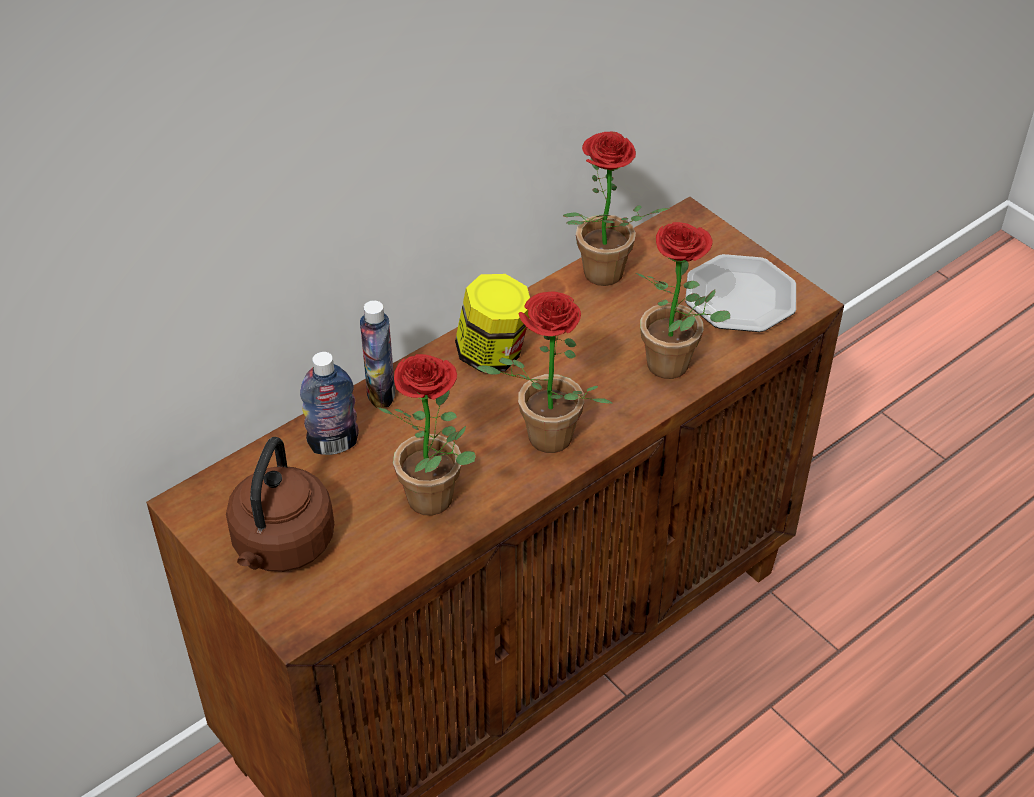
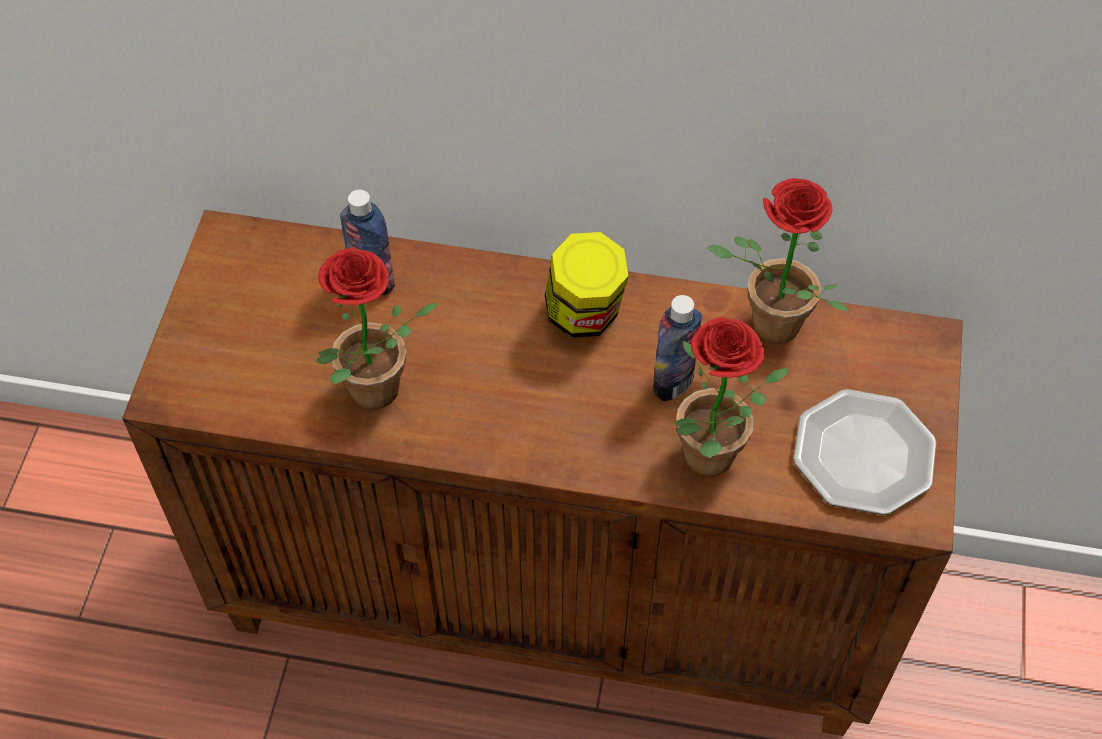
camera: 50 degrees right, 10 degrees up
brown kettle [226,437,334,572] -> none
bottle [360,300,395,408] -> bottle moved to [652,295,702,401]
potted plant [476,291,613,453] -> none

